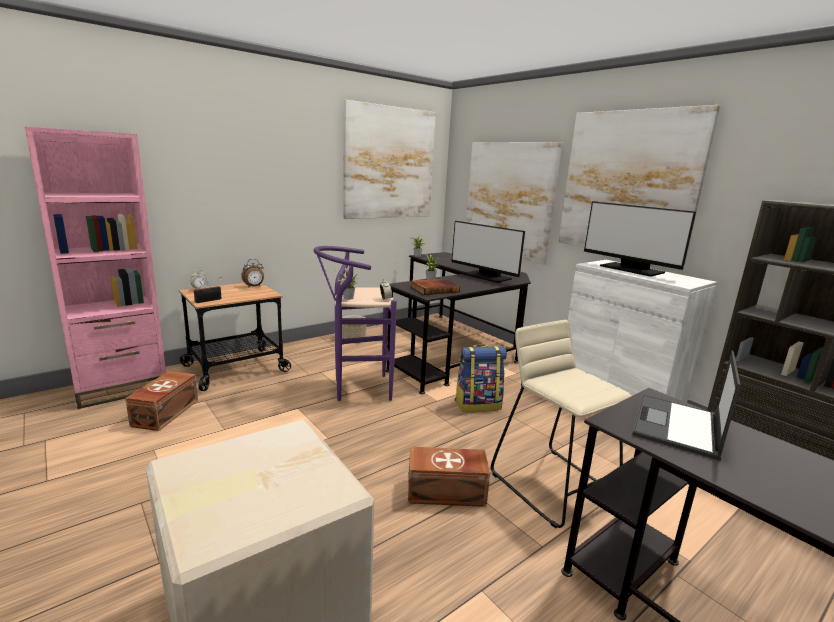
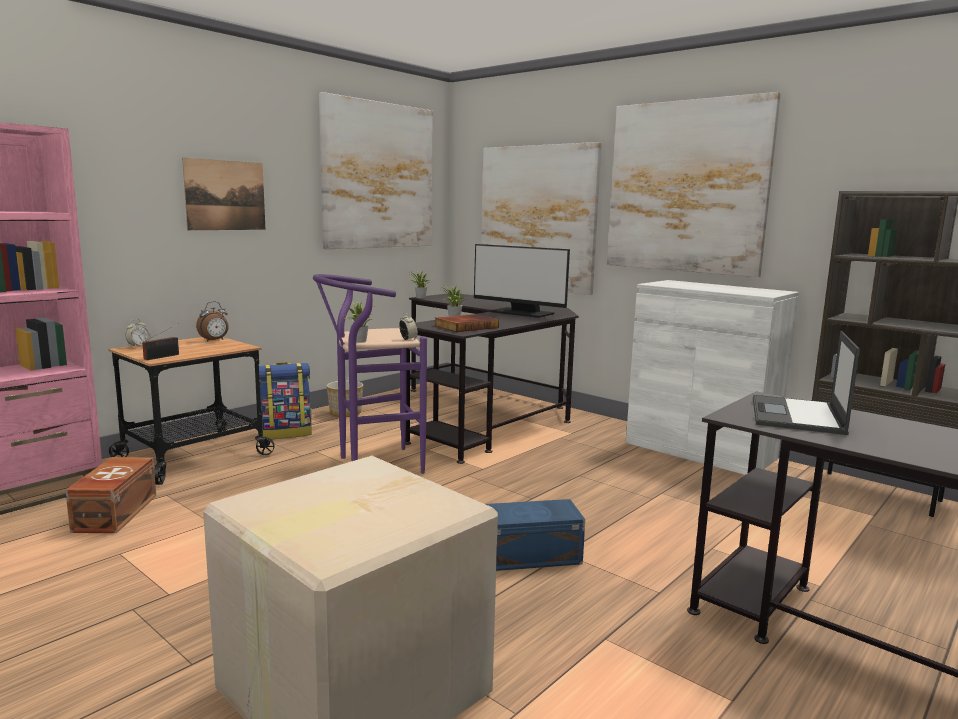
camera: 10 degrees left, 5 degrees down
brown storage box [408,447,490,507] -> blue storage box [486,499,585,571]
backpack [455,344,507,412] -> backpack moved to [259,362,312,440]
beige stool [491,320,631,528] -> none
monitor [584,201,696,277] -> none
none -> picture [182,158,266,230]

